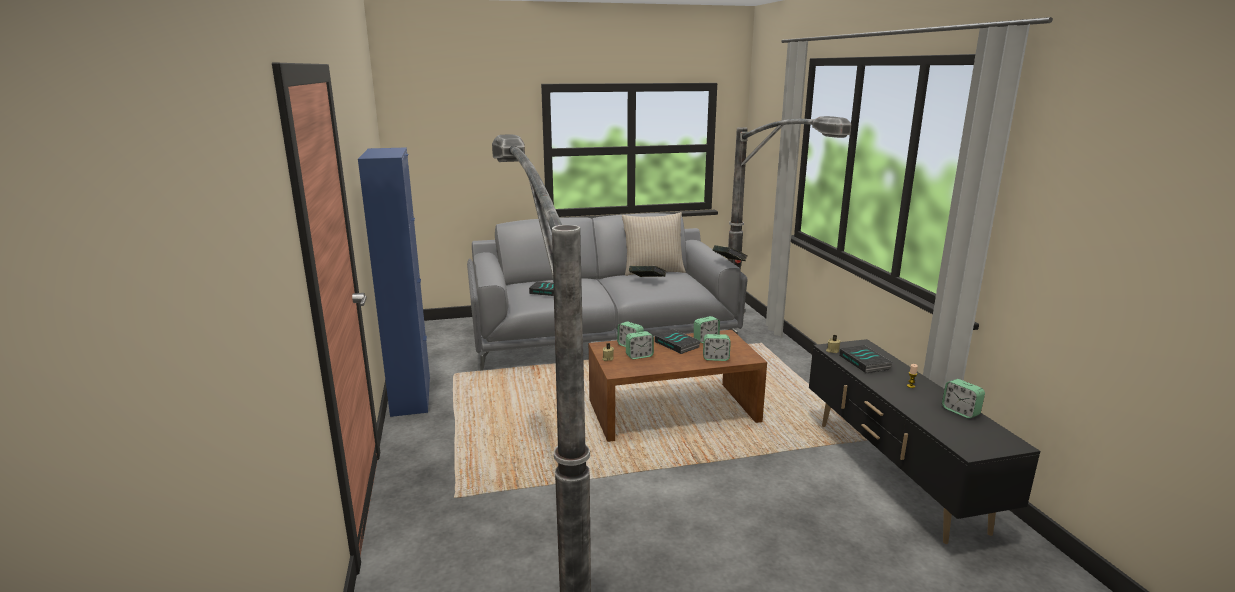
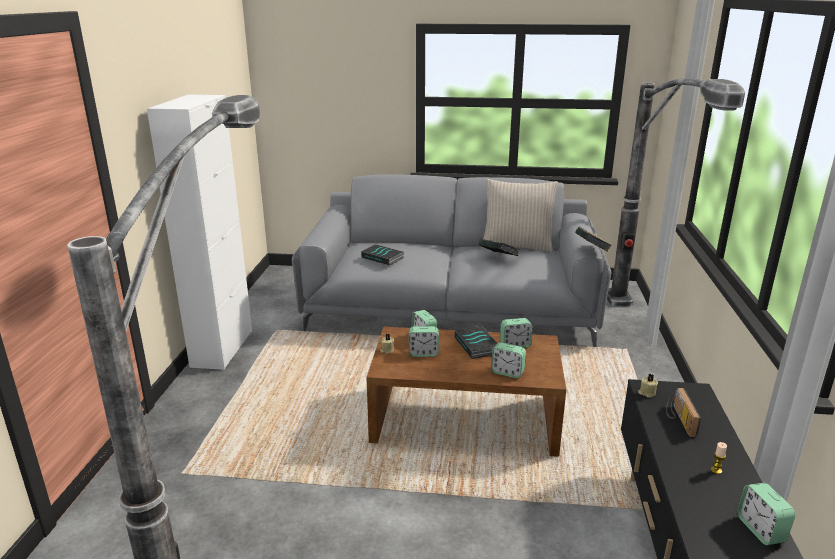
camera: 20 degrees right, 5 degrees up
blue cabinet [358,147,430,417] -> white cabinet [147,95,252,370]
book [839,345,893,373] -> radio [666,388,701,437]

